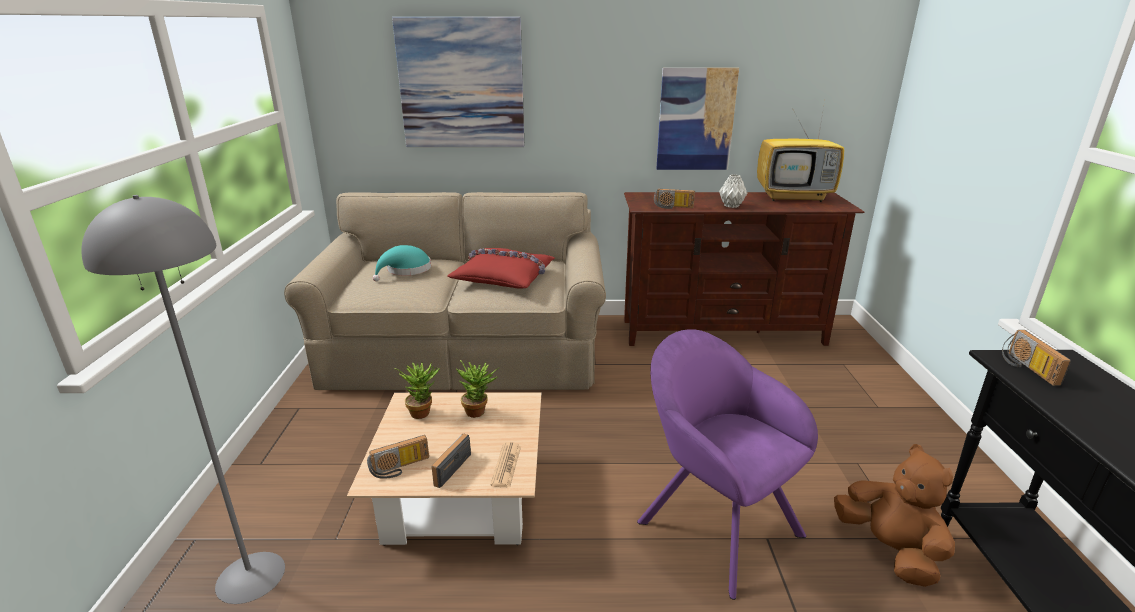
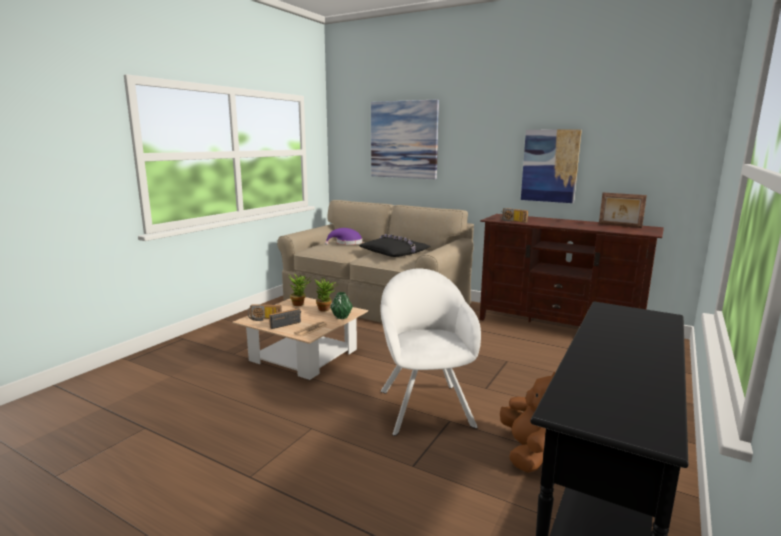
camera: 30 degrees right, 10 degrees down
grey floor lamp [81,195,285,604] -> none
turquoise hat [373,245,431,281] -> purple hat [325,228,362,245]
red pillow [447,248,555,289] -> black pillow [359,234,431,257]
purple armchair [637,329,818,600] -> white armchair [381,269,481,436]
grey vase [719,174,747,208] -> none
television [757,101,844,202] -> picture frame [599,192,647,228]
radio [1002,330,1071,386] -> none
none -> green vase [330,292,353,319]

